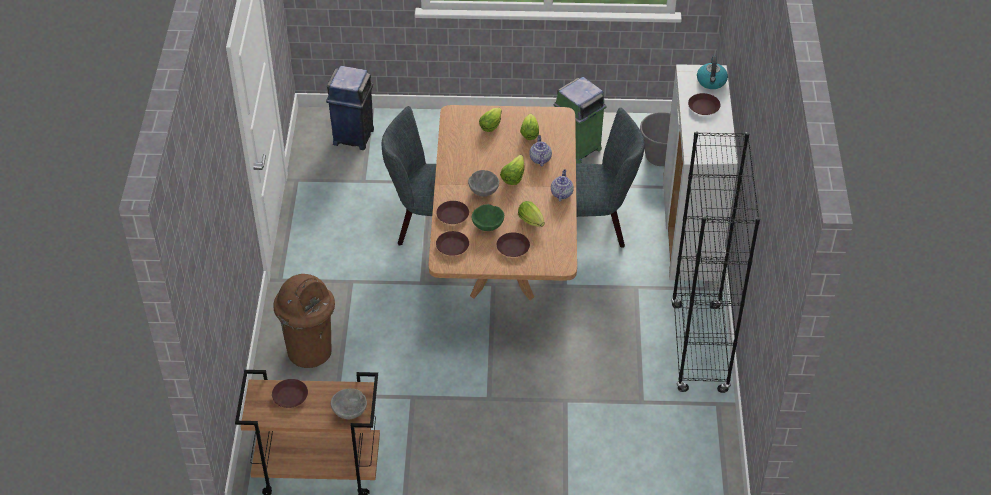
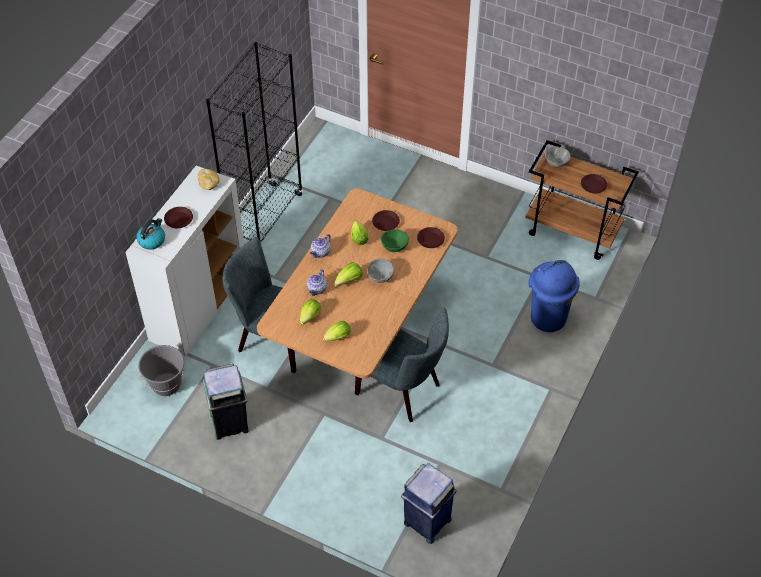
camera: 155 degrees left, 5 degrees up
brown trash can [273,274,335,368] -> blue trash can [529,260,580,332]
brown plate [436,201,469,224] -> none
none -> bread [197,169,220,190]

